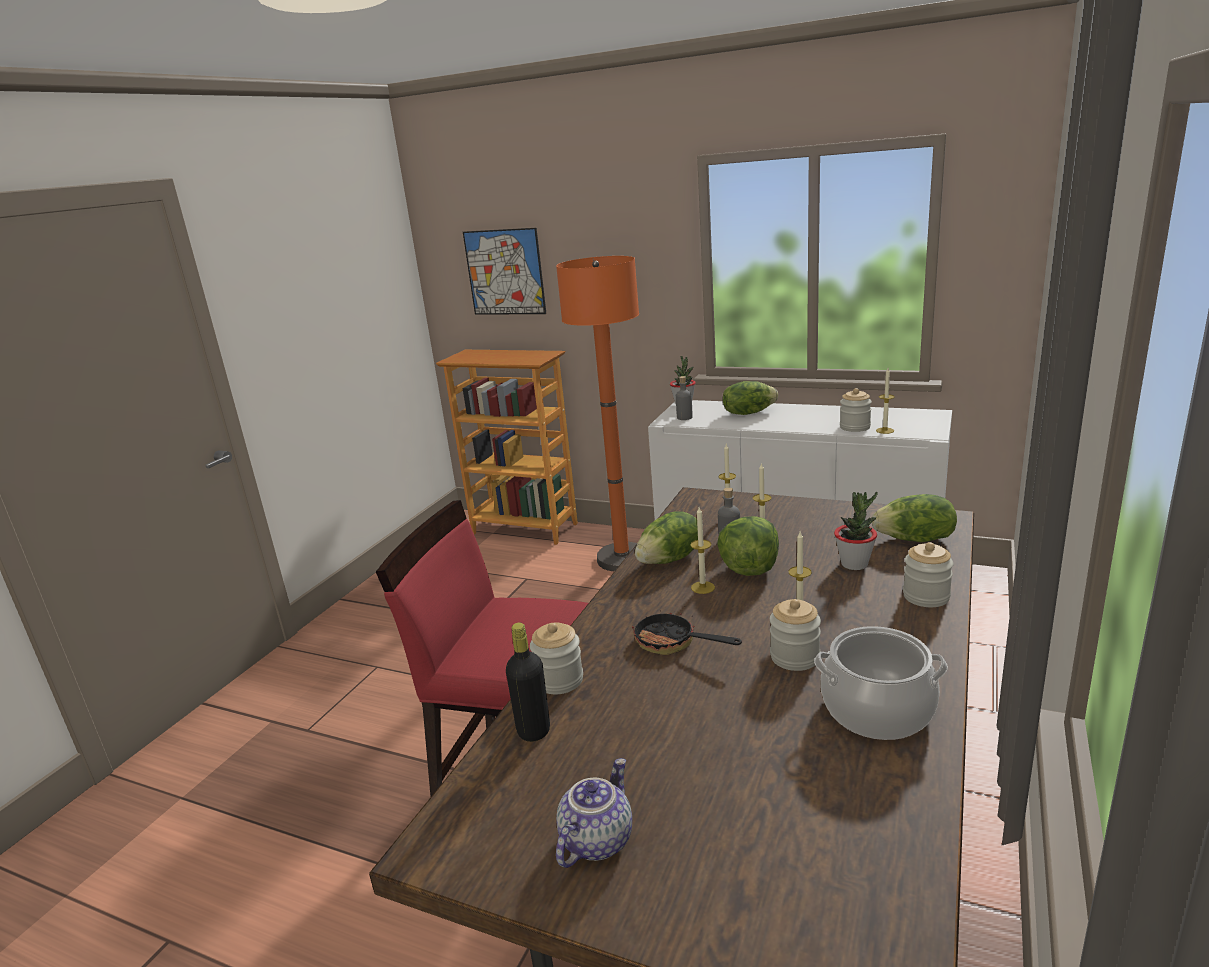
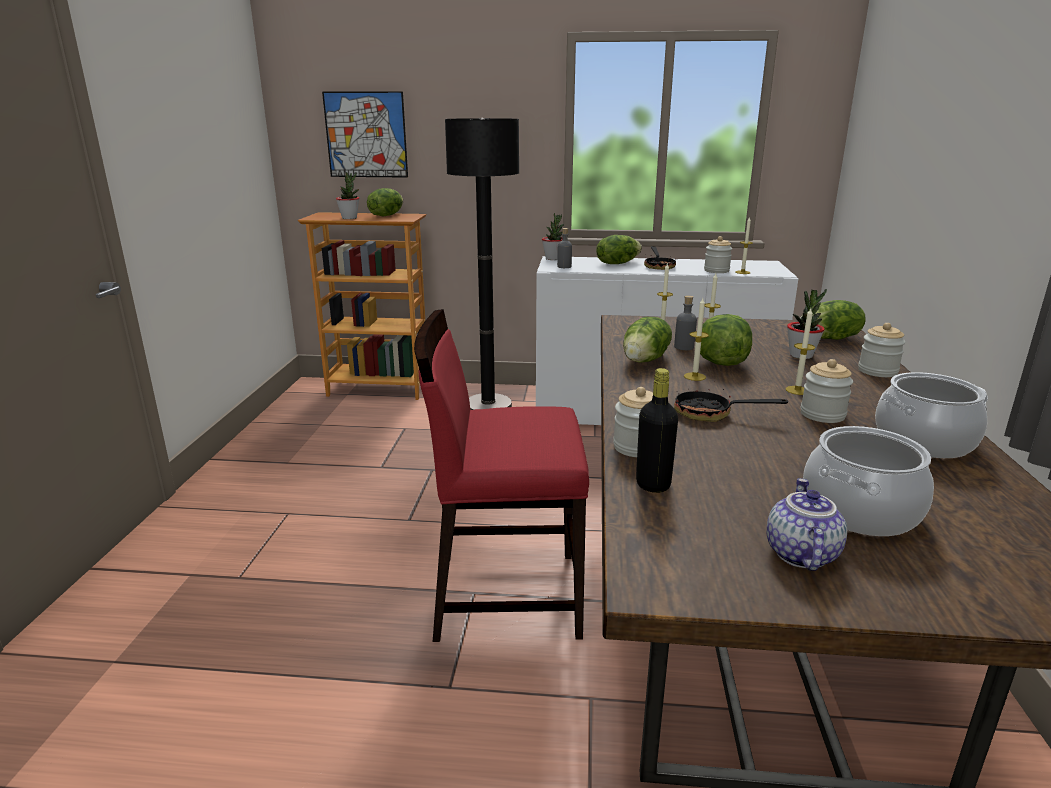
camera: 20 degrees left, 0 degrees up
orange floor lamp [556,256,639,571] -> black floor lamp [445,118,519,410]
none -> potted plant [336,172,359,219]
none -> lettuce [367,188,403,217]
none -> frying pan [644,246,676,270]
none -> cooking pot [803,426,934,536]

